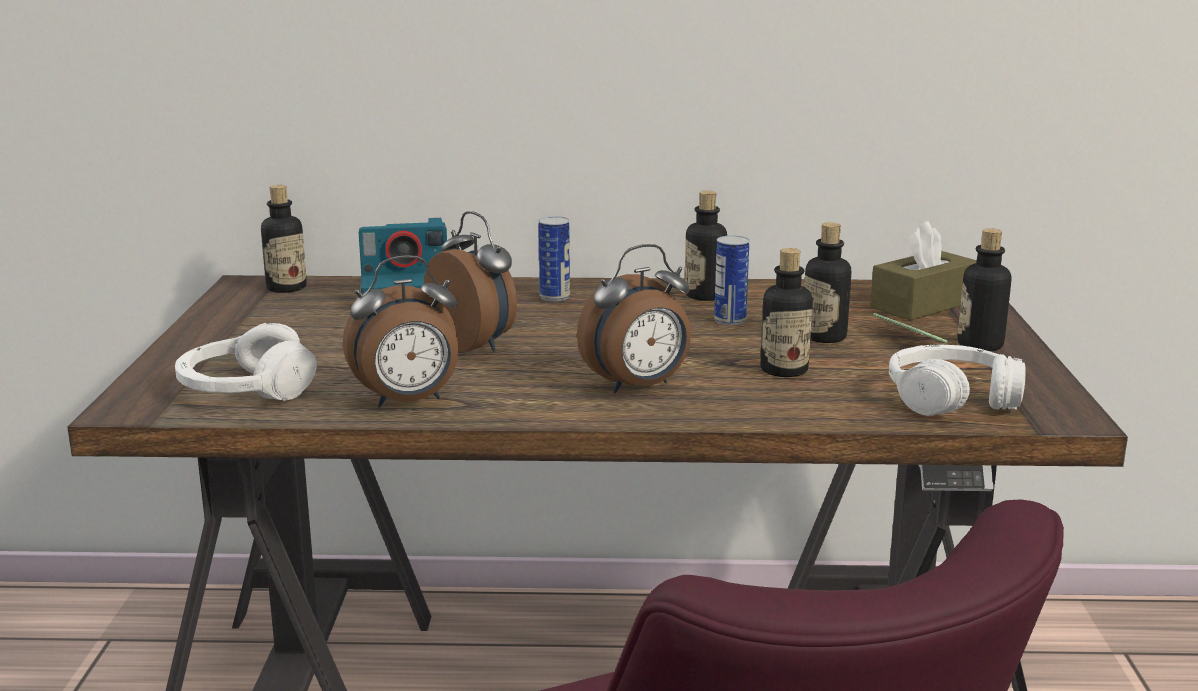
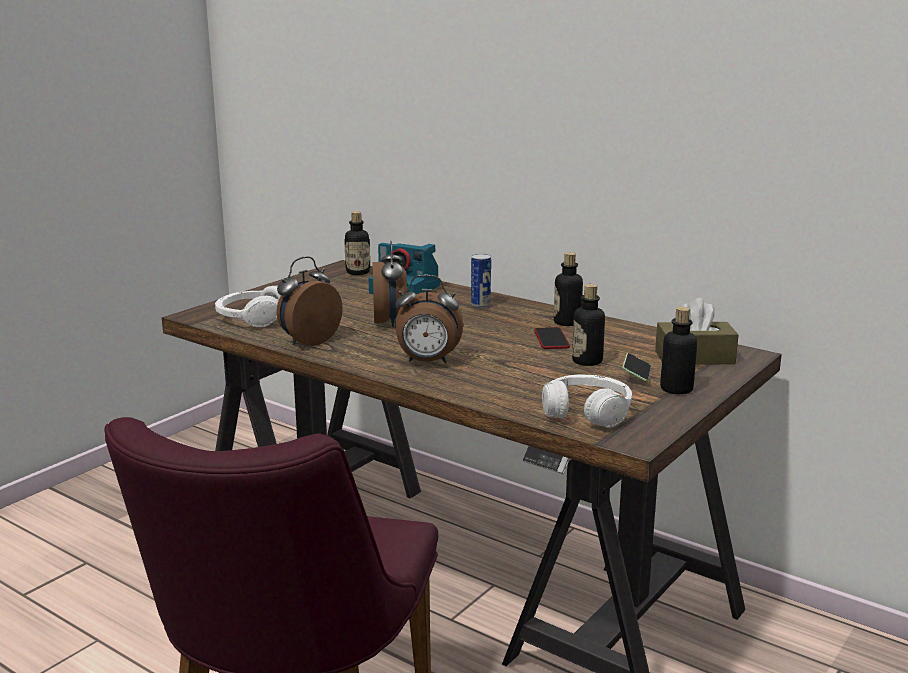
camera: 35 degrees right, 0 degrees up
alarm clock [343,255,458,408] -> alarm clock turned 120 degrees clockwise [277,256,343,346]
can [714,235,749,325] -> phone [534,327,570,349]
bottle [760,248,812,377] -> none

